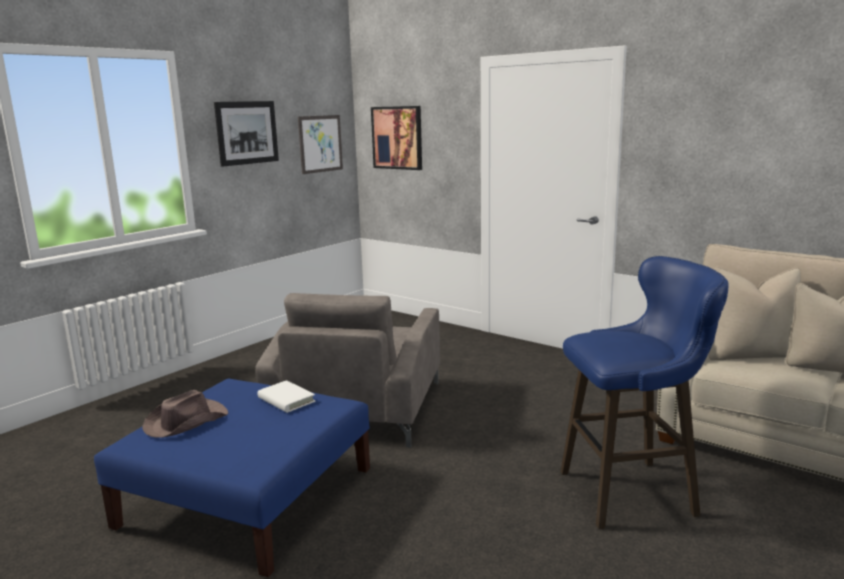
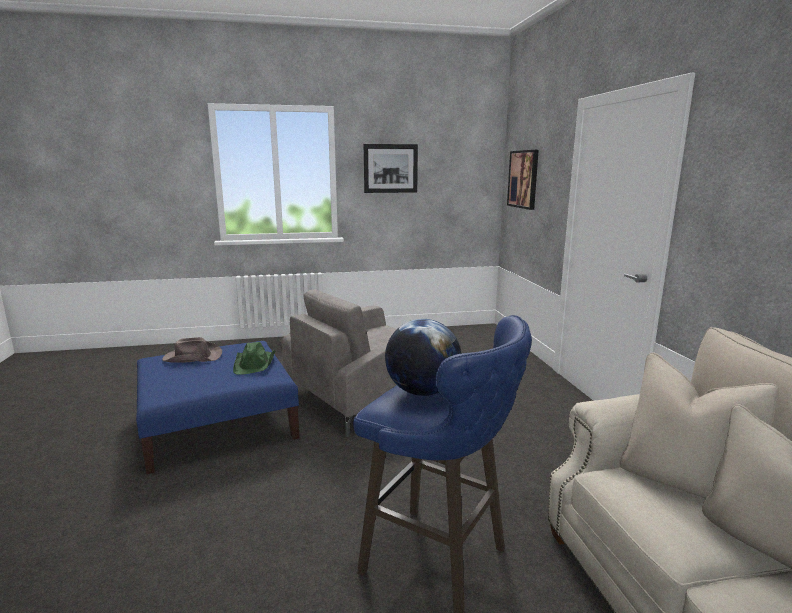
camera: 40 degrees right, 0 degrees up
white book [257,380,316,413] -> green hat [233,342,275,375]
picture [298,115,343,174] -> none
none -> globe [385,319,461,396]

